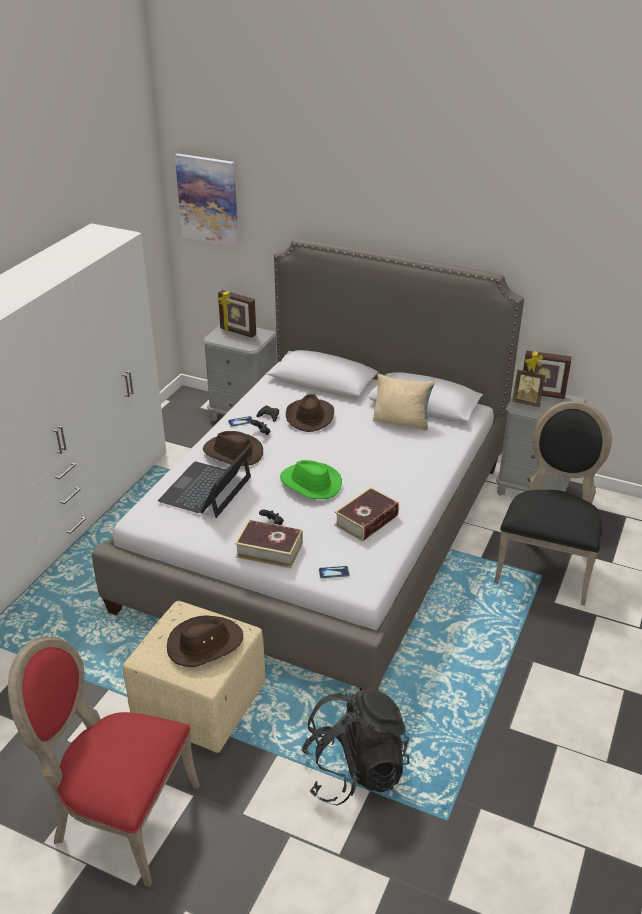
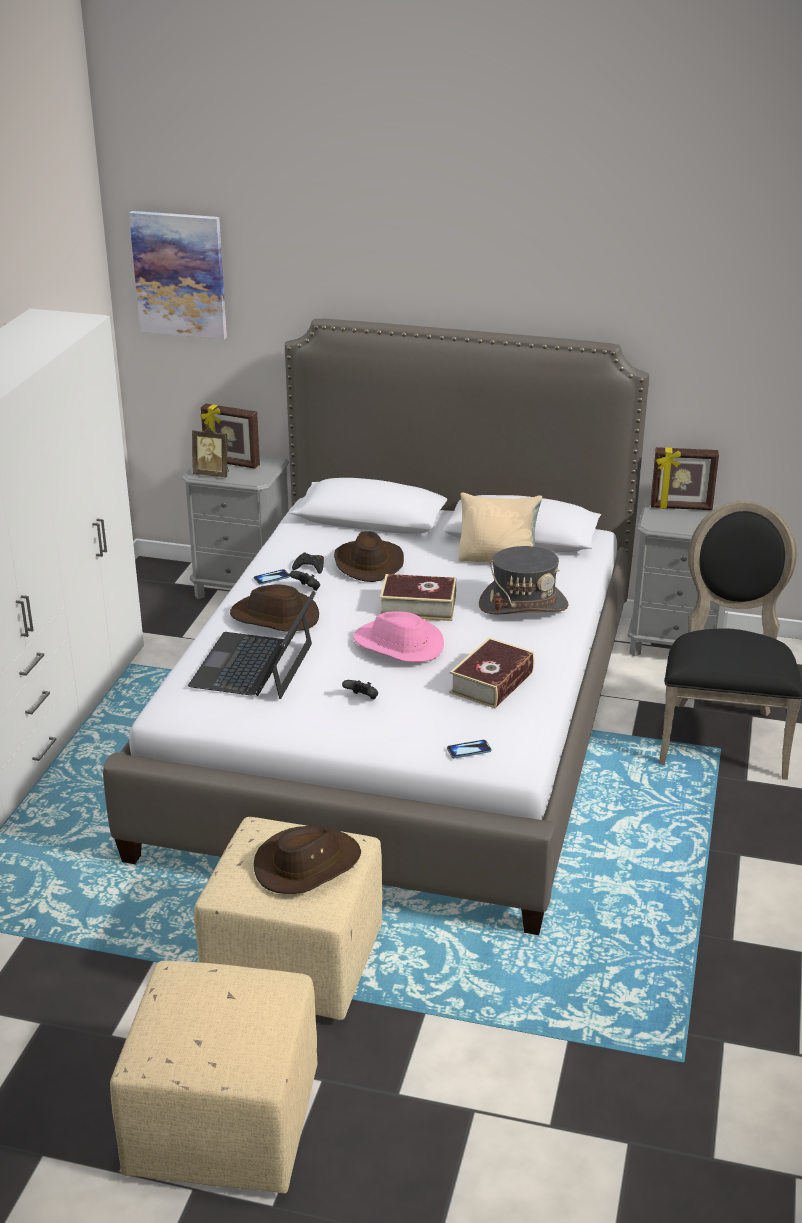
camera: 10 degrees left, 5 degrees down
red chair [8,636,200,887] -> beige ottoman [110,961,318,1194]
book [235,520,303,568] -> book moved to [380,574,456,621]
green hat [280,460,342,499] -> pink hat [353,611,444,662]
black backpack [301,688,409,805] -> none
picture frame [512,369,545,407] -> picture frame moved to [192,427,229,477]
none -> grey hat [479,546,569,614]

